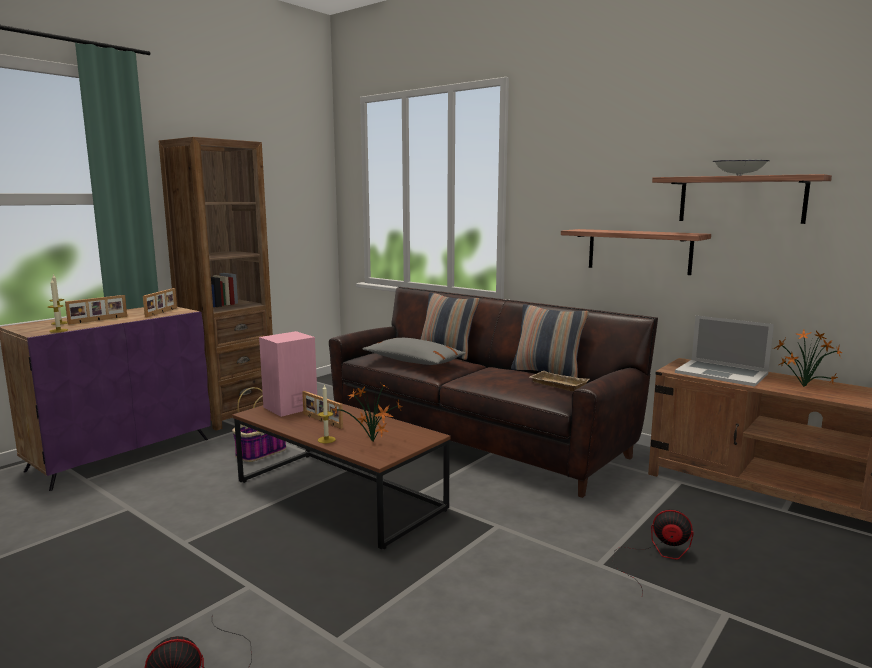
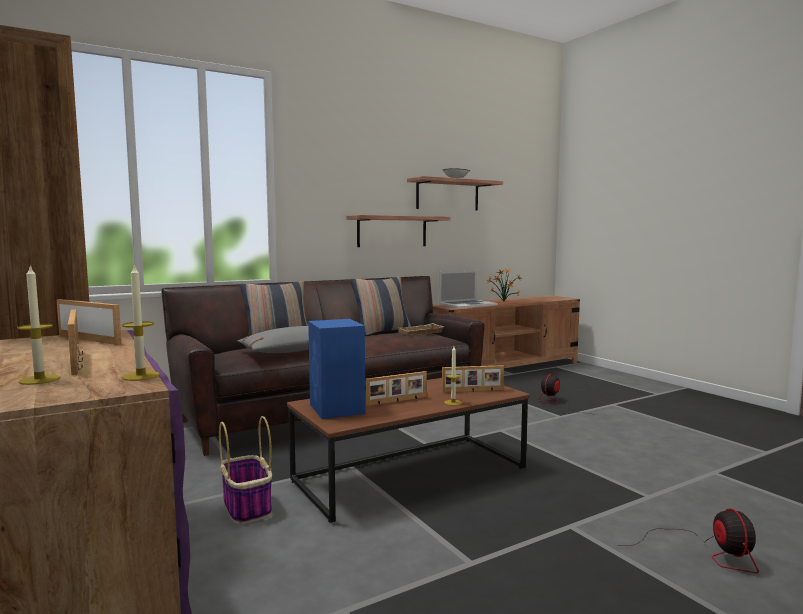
camera: 70 degrees left, 5 degrees down
pink speaker [259,331,317,417] -> blue speaker [308,319,365,419]
potted plant [332,382,402,442] -> picture frame [442,365,504,392]

